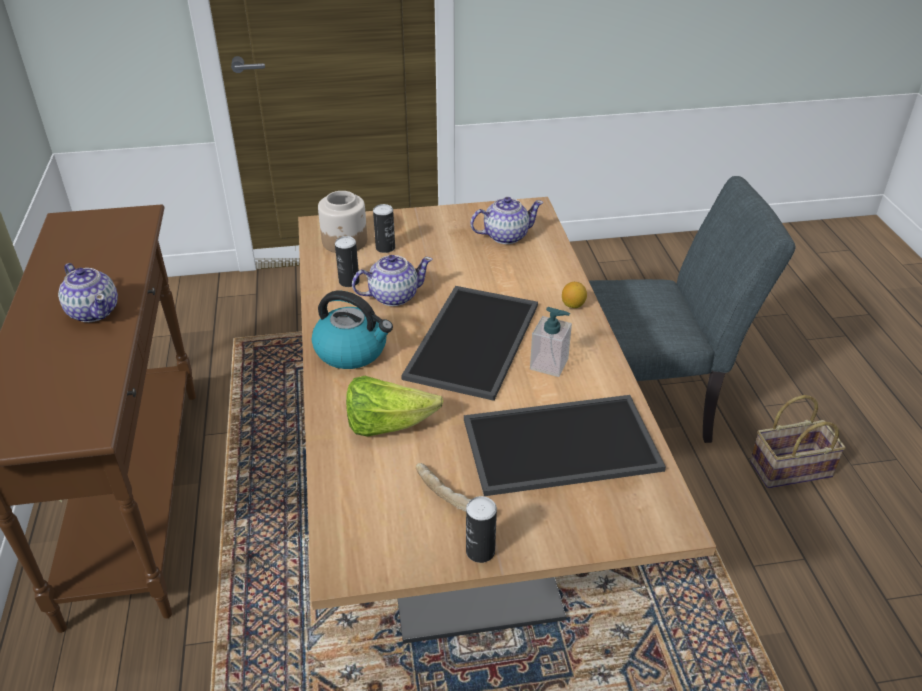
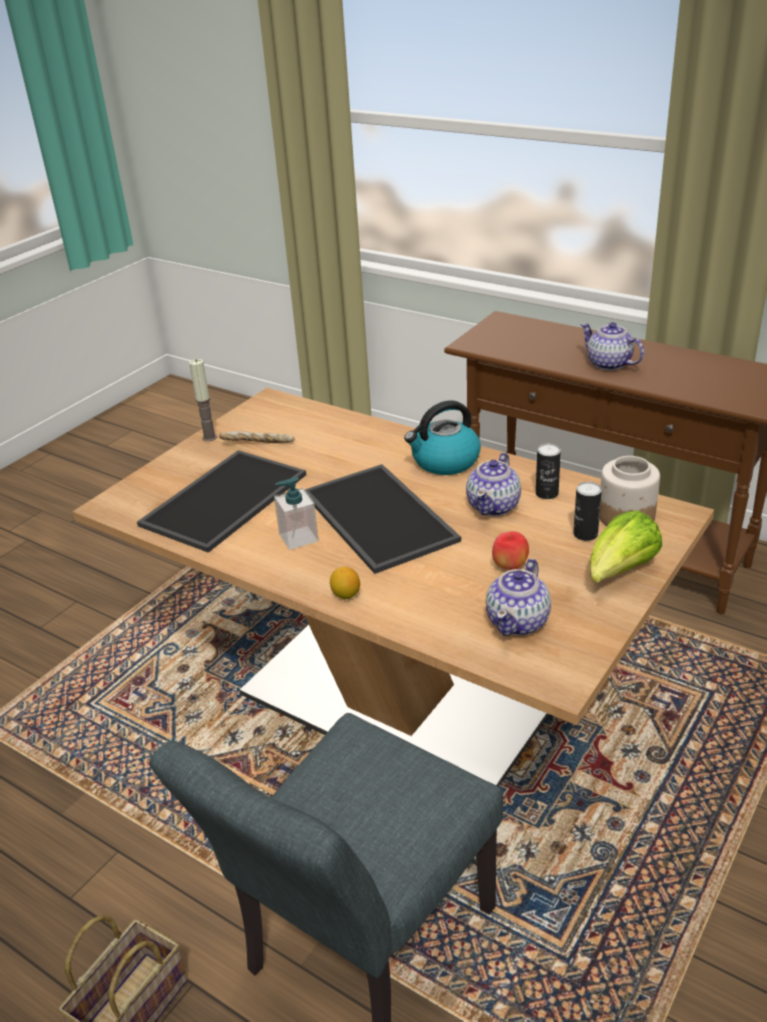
camera: 135 degrees right, 5 degrees down
teapot [58,263,118,322] -> teapot turned 45 degrees clockwise [580,322,644,371]
lettuce [346,376,443,437] -> lettuce moved to [590,511,662,583]
can [466,496,497,563] -> candle [189,359,217,441]
none -> apple [492,531,529,570]

